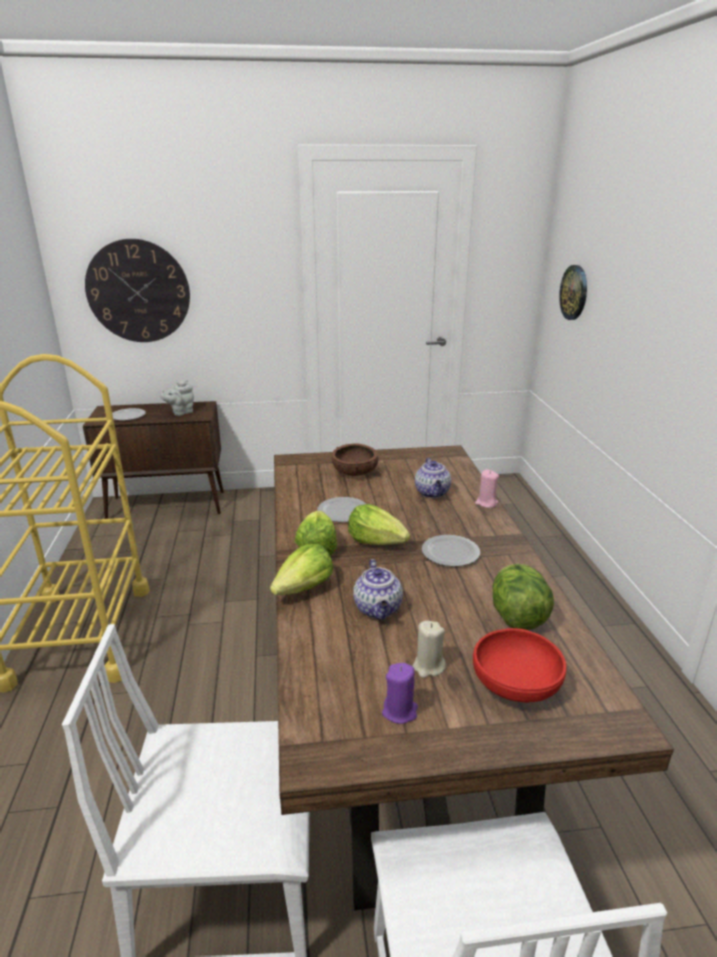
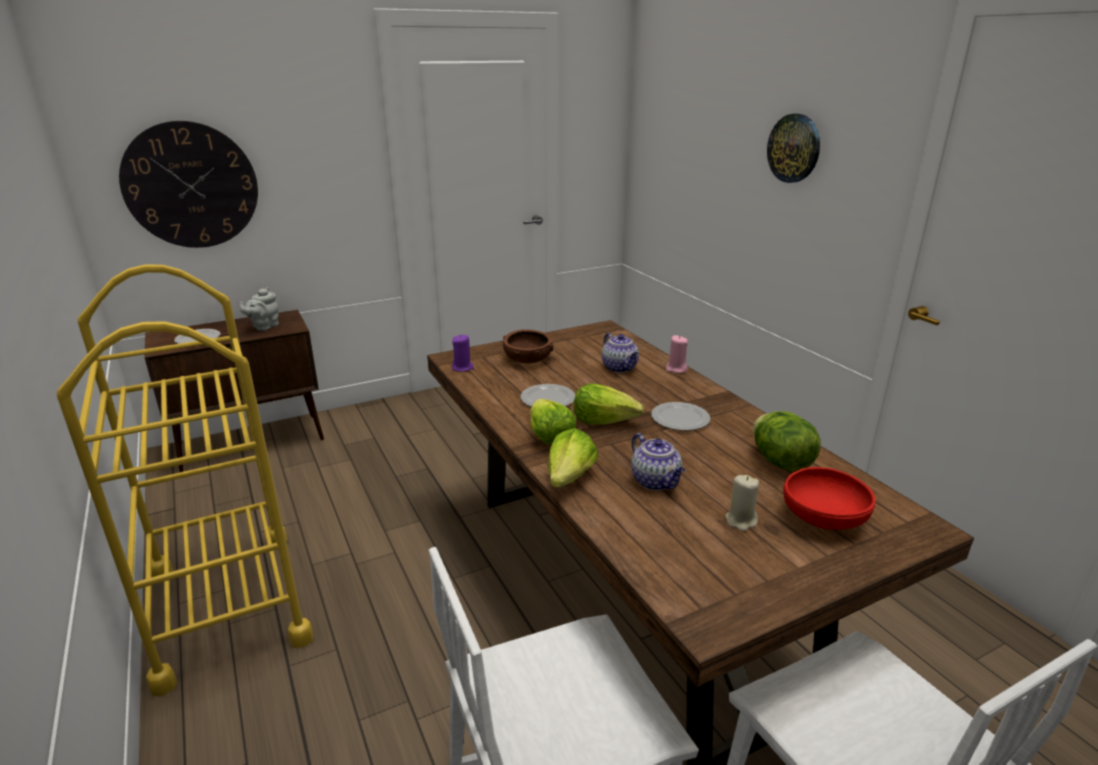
camera: 20 degrees left, 0 degrees up
purple candle [382,663,418,724] -> purple candle moved to [452,334,474,372]
wall clock [559,265,587,320] -> wall clock moved to [767,114,820,183]

